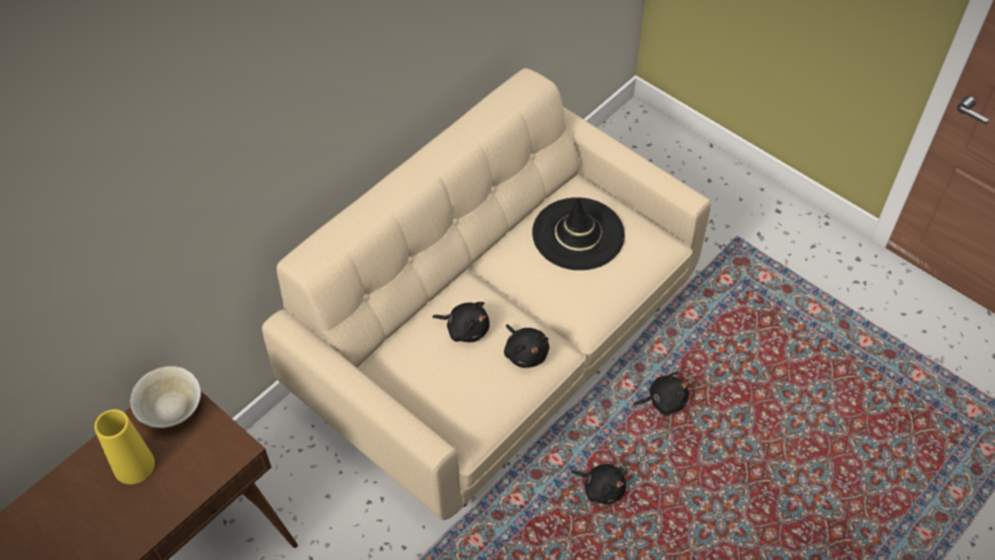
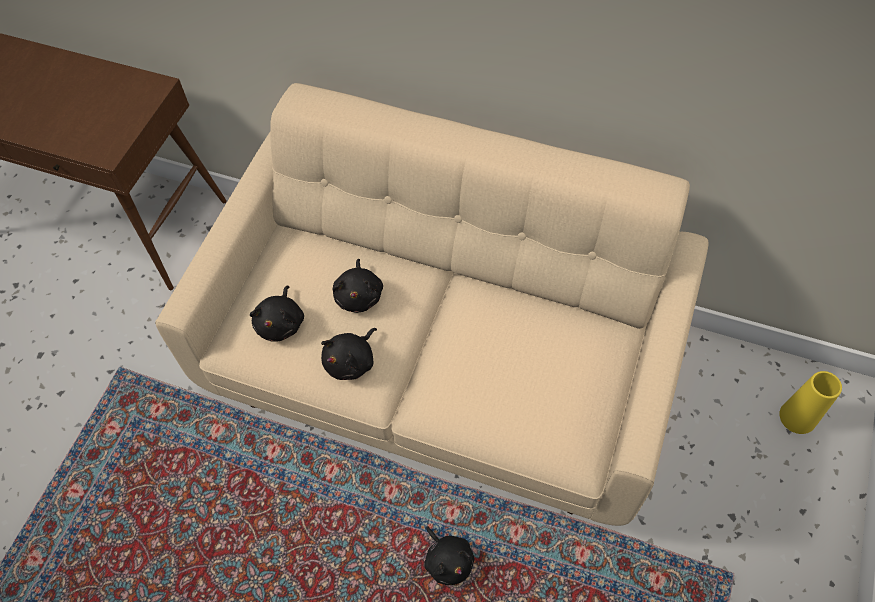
camera: 70 degrees right, 5 degrees up
yellow vase [94,409,155,484] -> yellow vase moved to [779,371,842,434]
beige bowl [130,366,201,428] -> none
black hat [532,197,625,270] -> none
black plush toy [571,464,626,505] -> black plush toy moved to [250,286,304,341]

